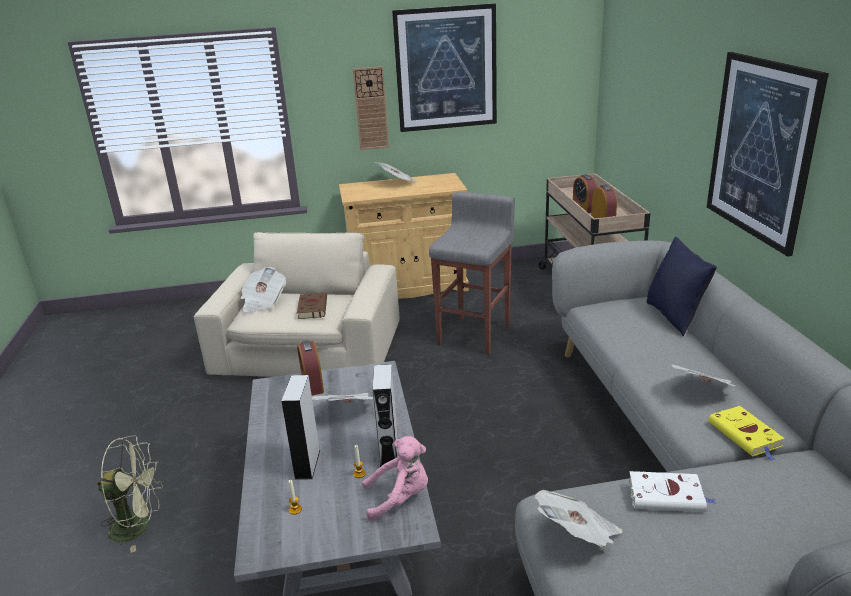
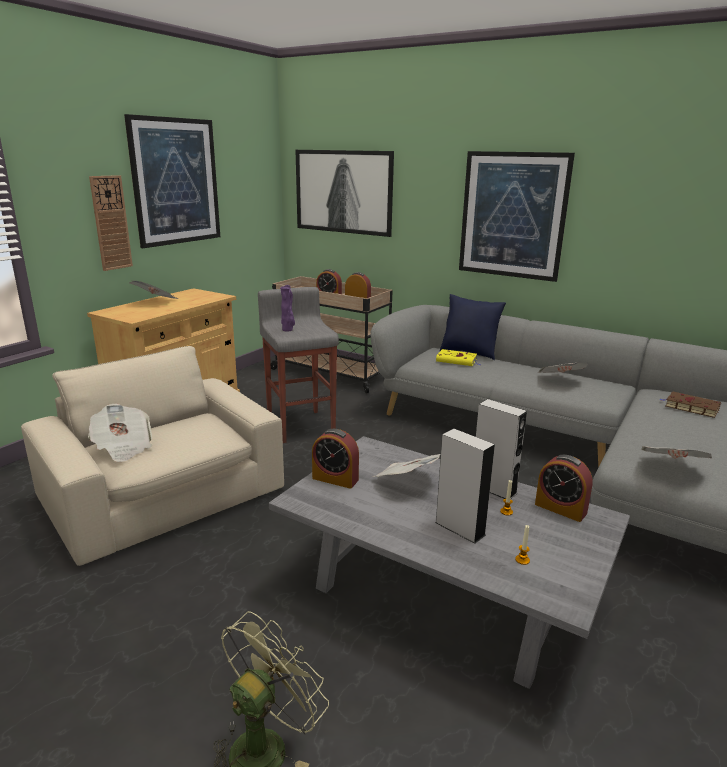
camera: 50 degrees left, 5 degrees down
brown book [297,292,327,319] -> brown book moved to [660,391,721,418]
pink plush toy [362,436,428,521] -> alarm clock [535,455,593,522]
white book [629,471,716,512] -> none
yellow book [708,406,785,461] -> yellow book moved to [436,349,482,366]
none -> purple vase [280,285,295,331]
none -> picture [296,150,394,237]

